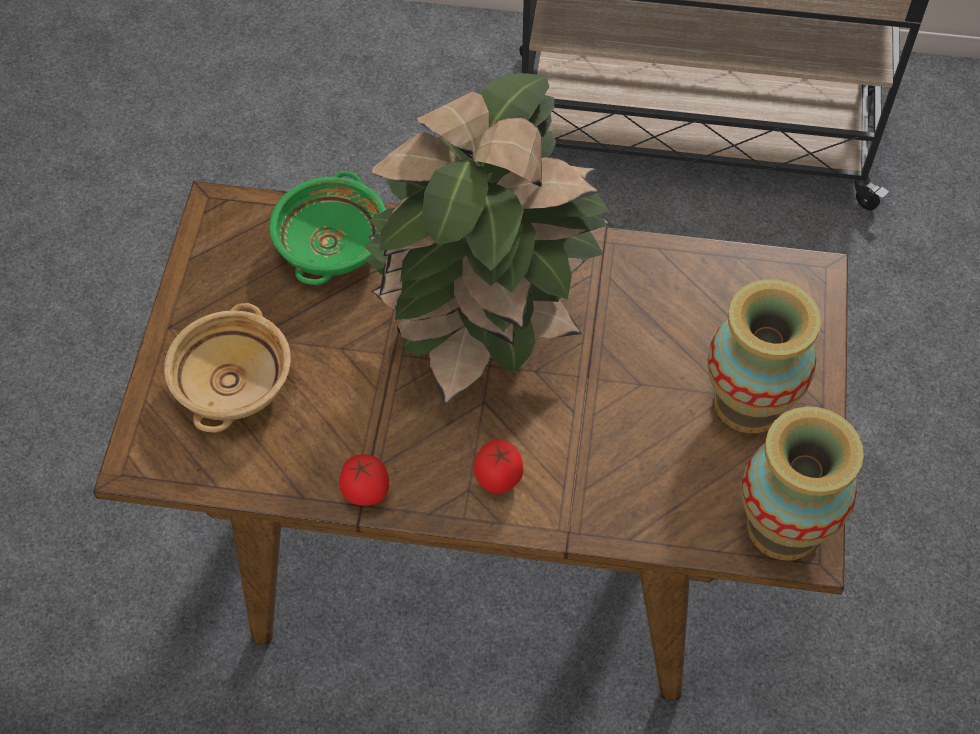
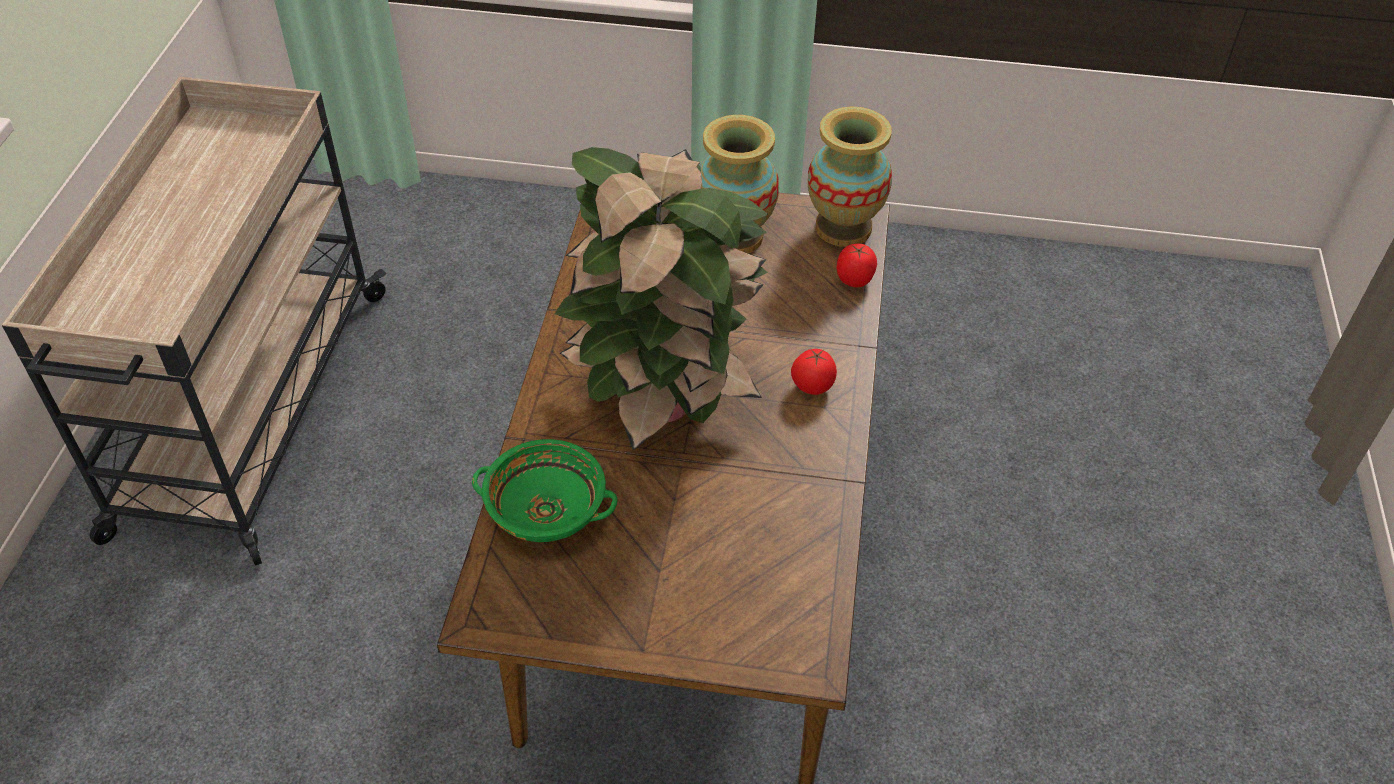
camera: 90 degrees left, 10 degrees down
beige bowl [164,303,291,433] -> none
tomato [339,454,389,506] -> tomato moved to [837,244,877,287]

